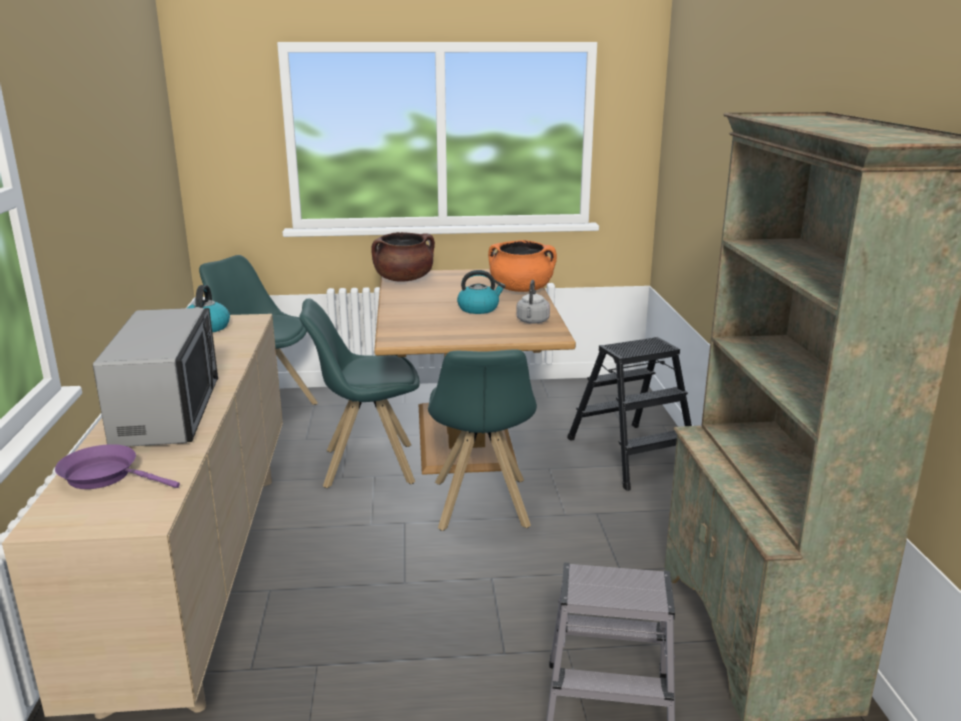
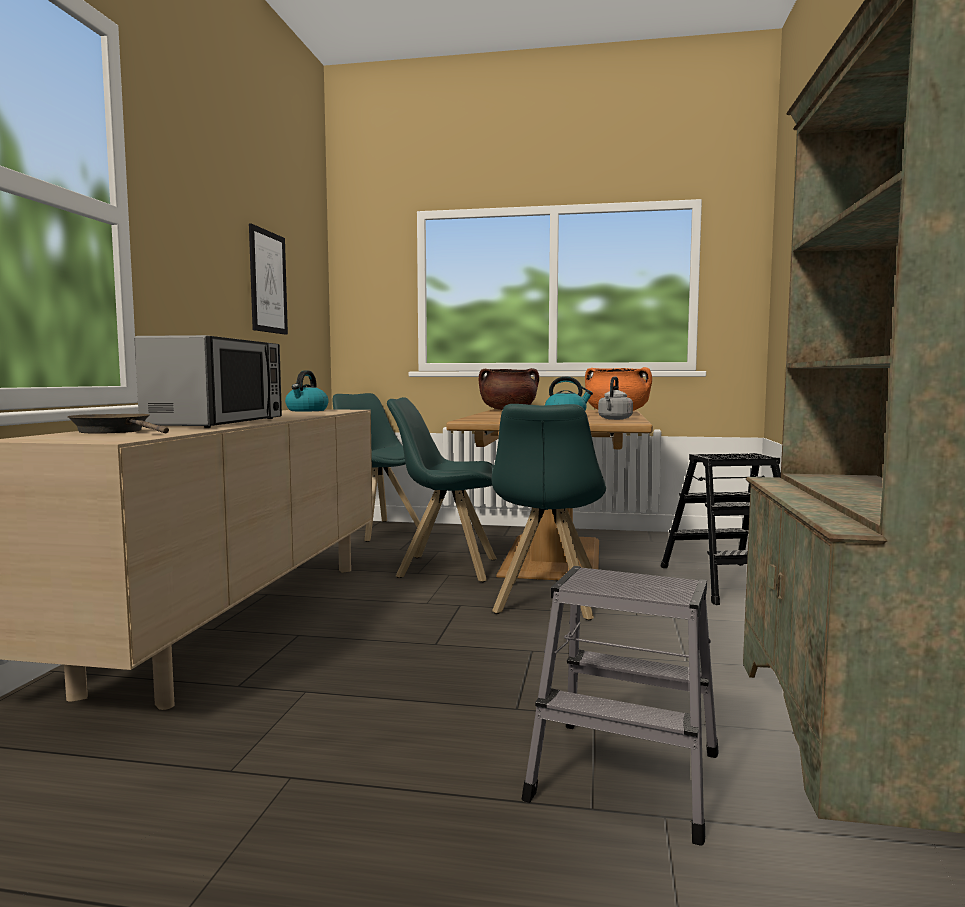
camera: 15 degrees right, 15 degrees down
purple frying pan [55,444,180,489] -> brown frying pan [67,414,169,433]
none -> picture [249,223,288,335]

